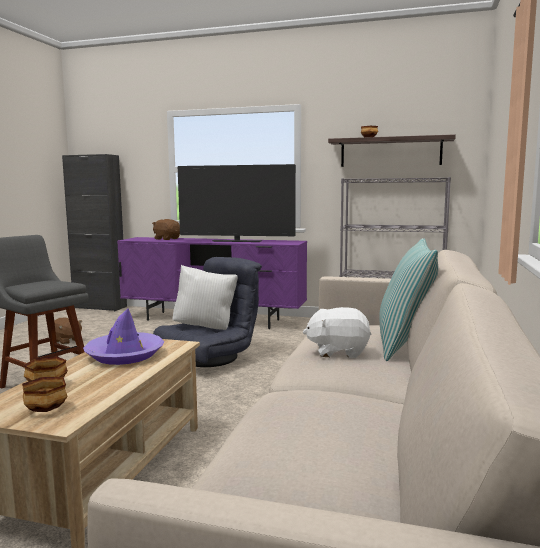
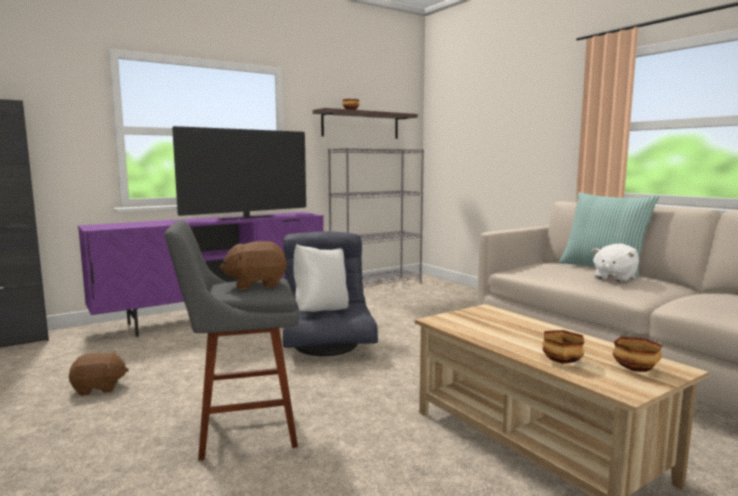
camera: 50 degrees left, 0 degrees up
purple hat [83,308,164,365] -> none
brown plush toy [152,219,180,240] -> brown plush toy moved to [219,241,288,290]

